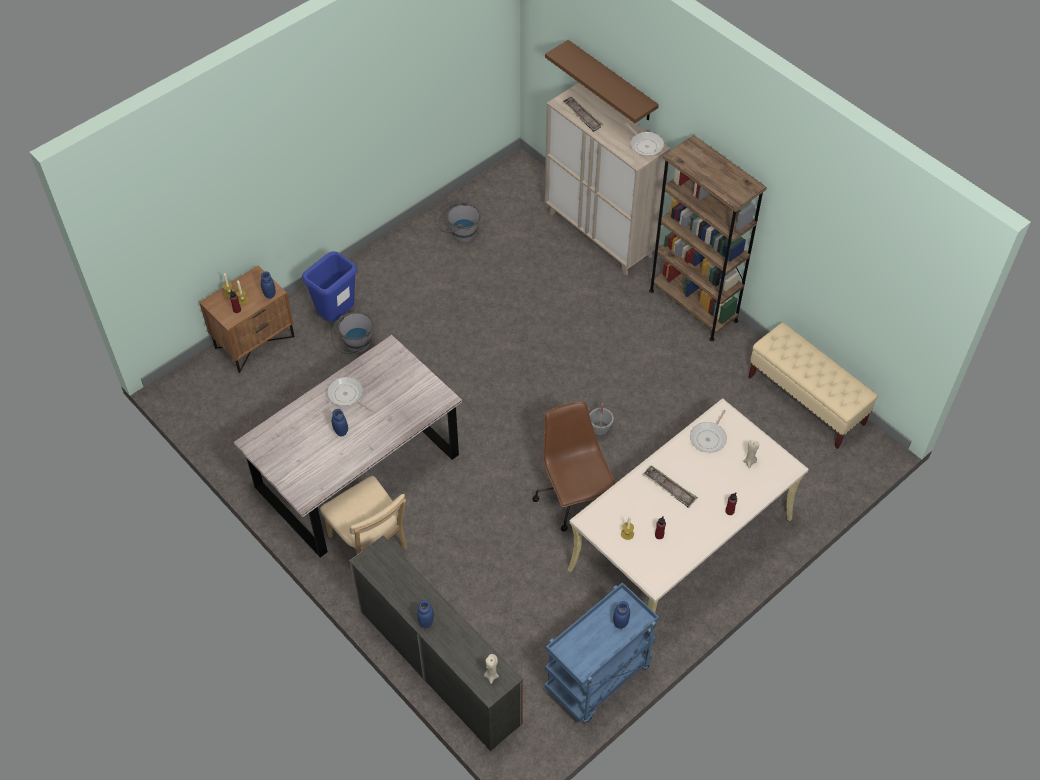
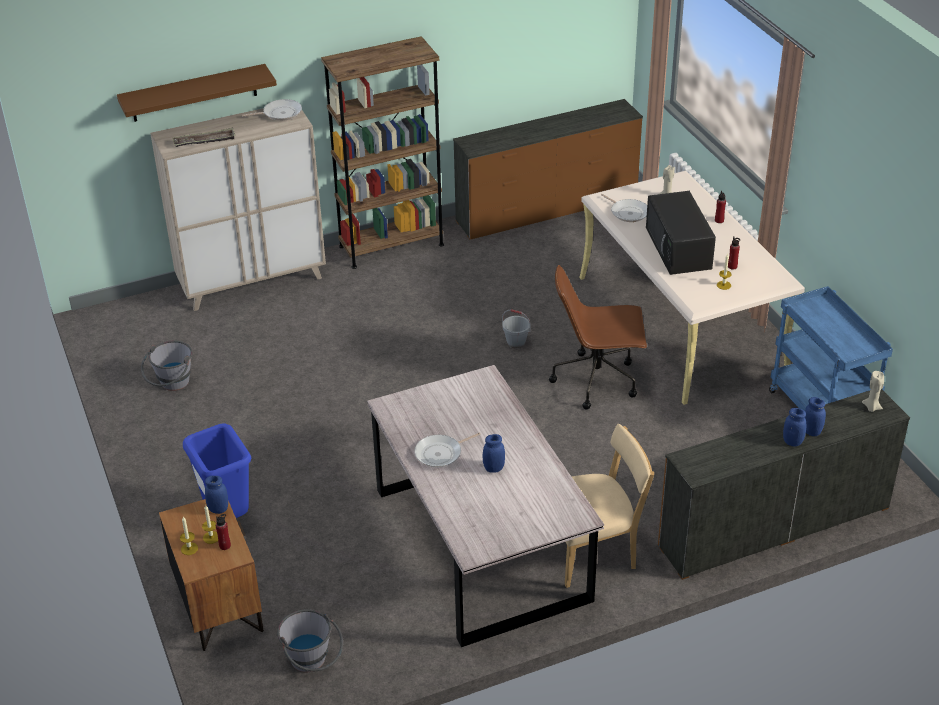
camera: 70 degrees left, 15 degrees down
grey bucket [331,312,374,354] -> grey bucket moved to [277,609,343,672]
blue jar [613,601,630,629] -> blue jar moved to [805,397,826,436]
tray [642,465,698,508] -> black microwave [646,191,716,275]
beige bench [748,323,878,449] -> brown dresser [453,99,643,240]

